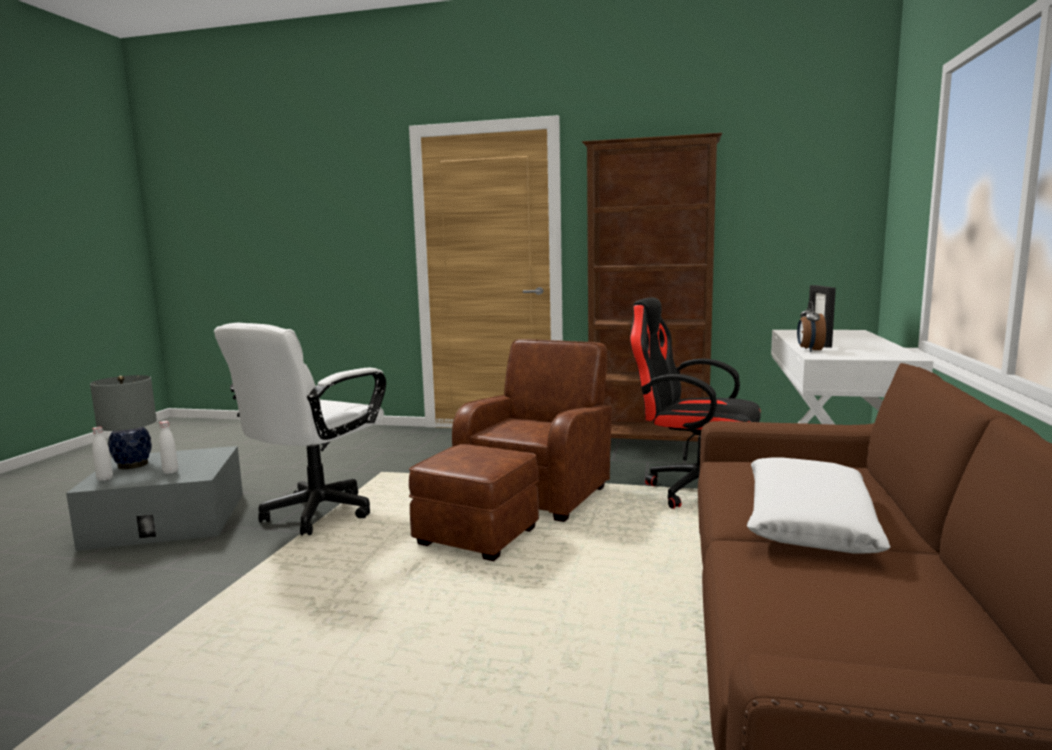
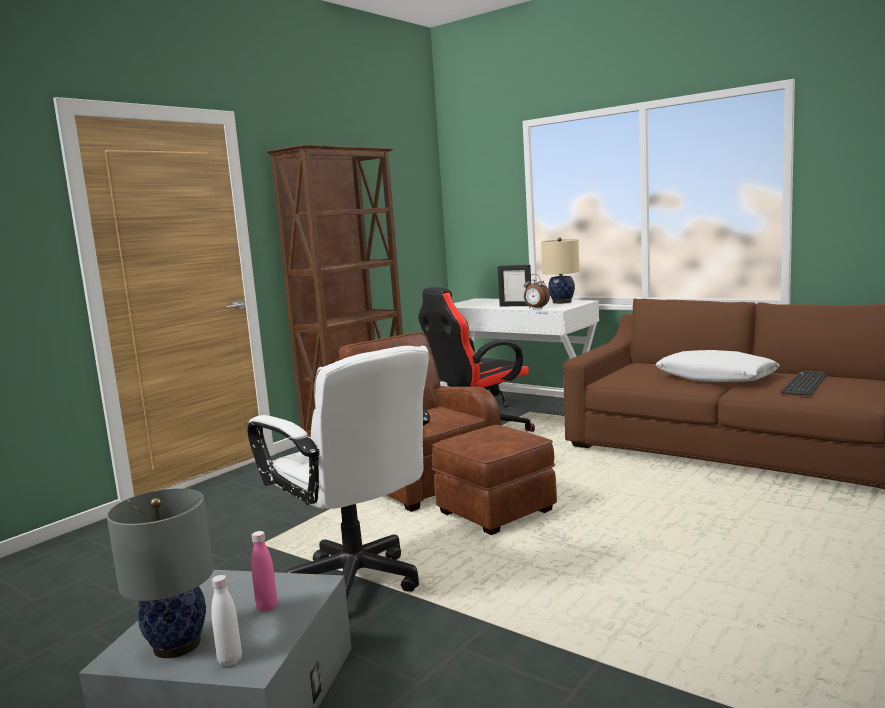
camera: 65 degrees left, 0 degrees up
white bottle [159,421,178,474] -> pink bottle [251,531,277,612]
none -> beige table lamp [541,237,579,304]
none -> keyboard [781,370,827,395]

